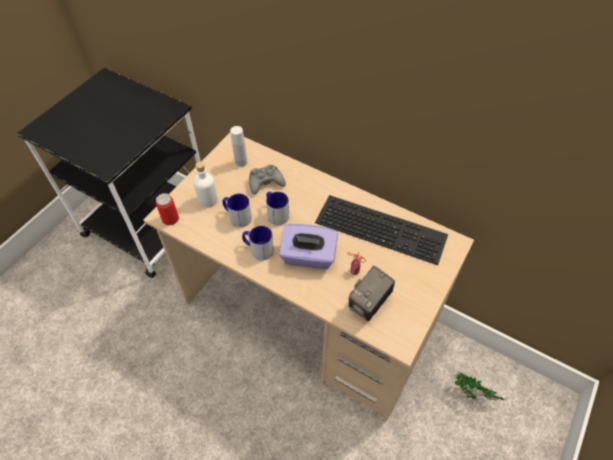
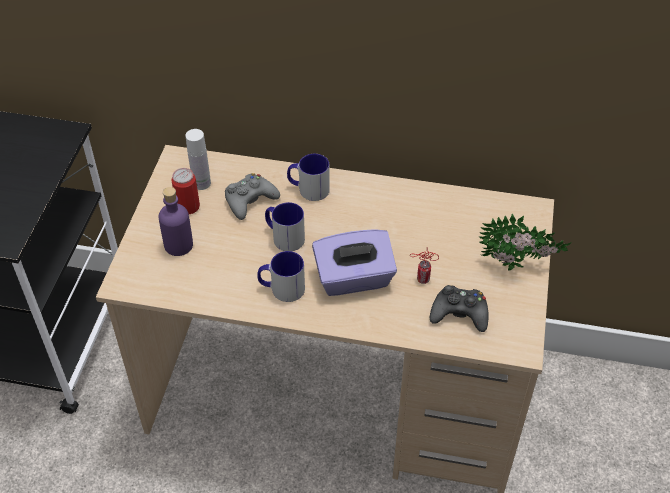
camera: 20 degrees left, 5 degrees down
can [156,193,179,225] -> can moved to [171,168,200,214]
white bottle [193,162,218,208] -> purple bottle [158,187,193,256]
mug [223,194,252,227] -> mug moved to [287,154,330,201]
keyboard [315,195,448,265] -> none
camera [349,266,395,321] -> black game controller [430,285,489,332]
potted plant [454,371,504,400] -> potted plant moved to [479,214,571,271]

